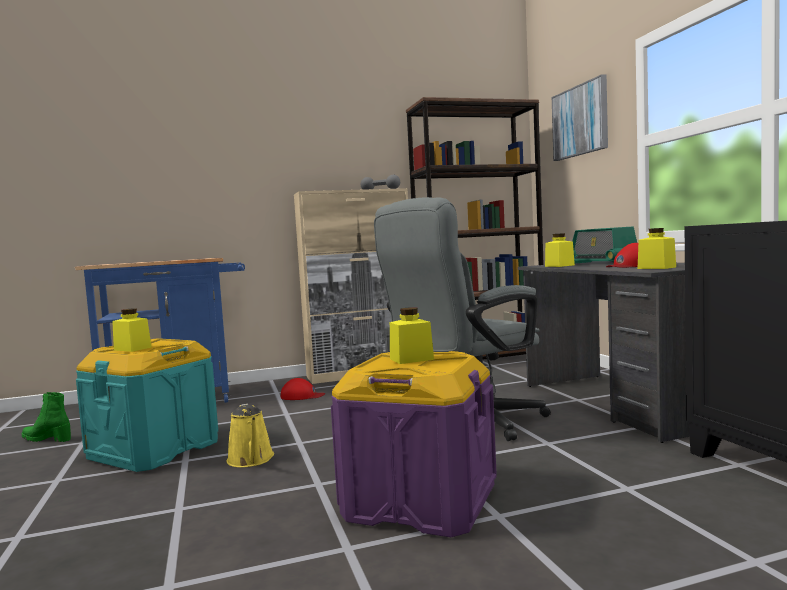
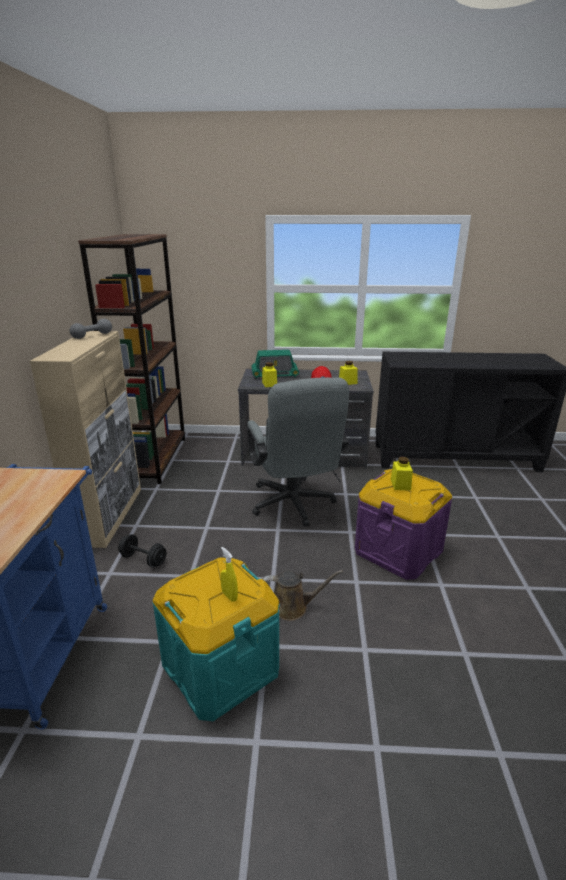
camera: 70 degrees left, 20 degrees up
green boot [22,392,71,442] -> none
yellow jar [112,308,152,352] -> yellow spray bottle [220,547,238,602]
yellow watering can [227,404,274,467] -> brown watering can [263,570,343,621]
red cap [281,378,326,400] -> black dumbbell [118,534,166,567]
picture [552,74,608,161] -> none

